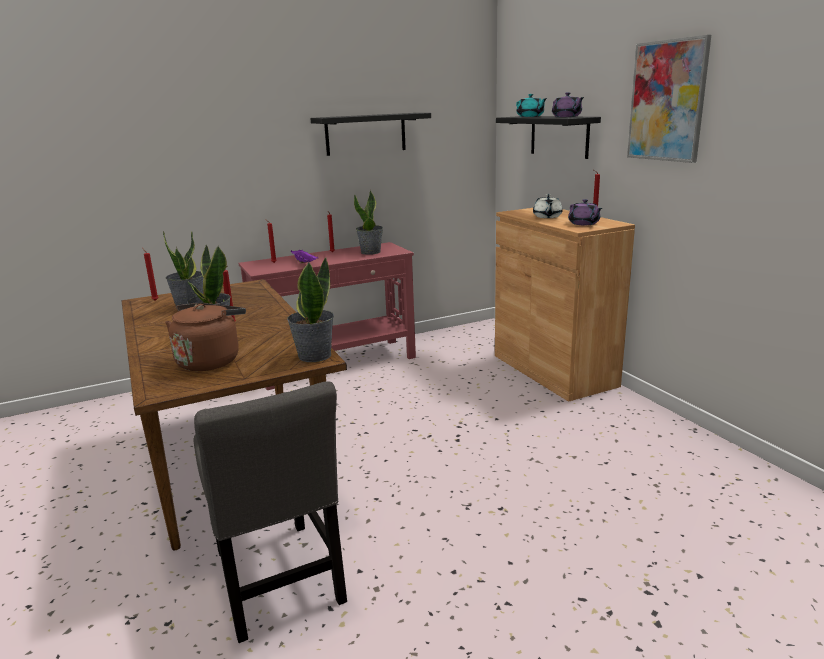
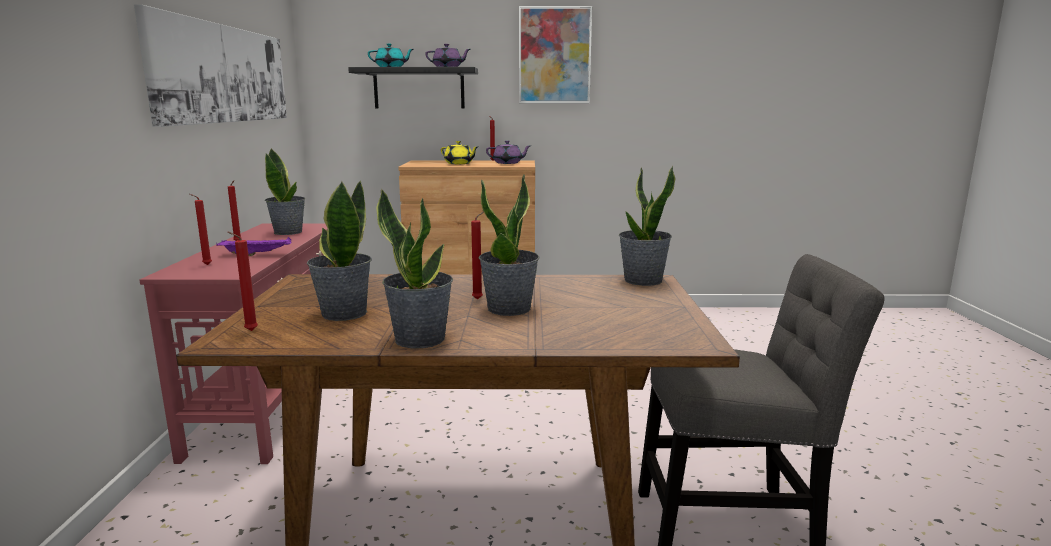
camera: 65 degrees left, 5 degrees down
brown kettle [165,303,246,371] -> none
black shelf [310,113,431,156] -> picture [134,5,287,127]
white teapot [533,194,563,218] -> yellow teapot [441,141,478,164]
none -> potted plant [376,189,453,349]

